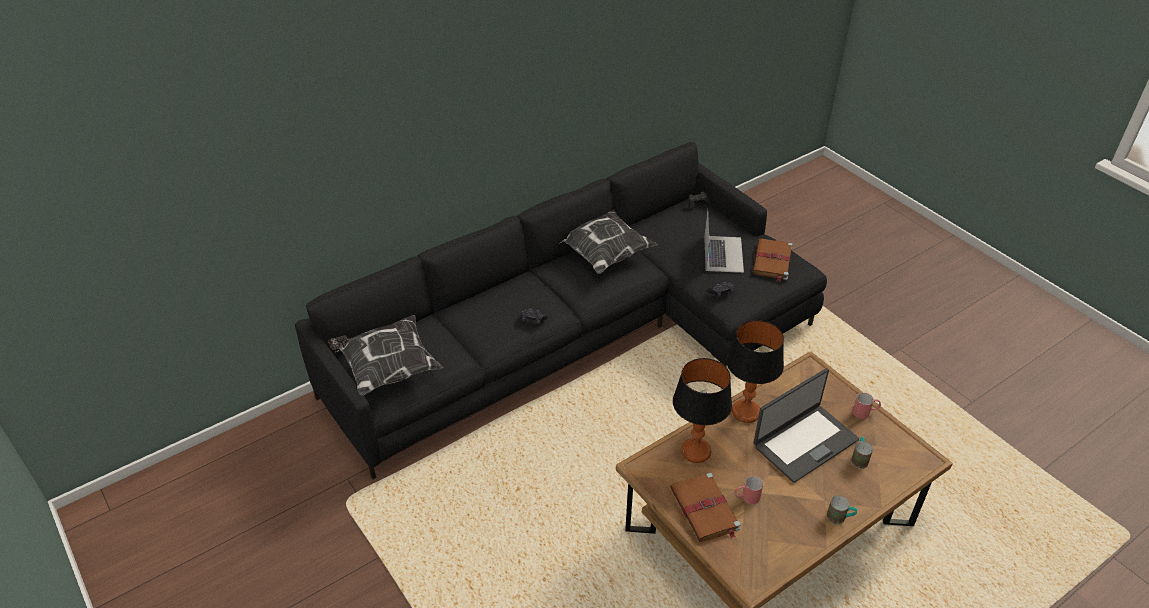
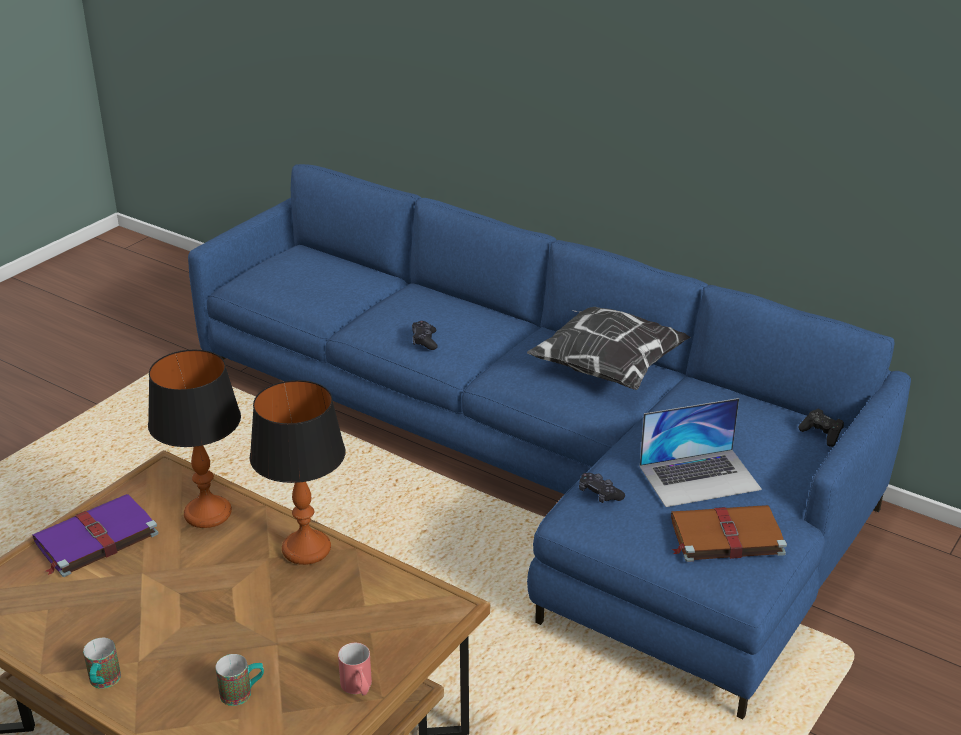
camera: 70 degrees right, 10 degrees down
black sofa [295,142,827,479] -> blue sofa [188,164,911,719]
pillow [328,315,443,396] -> none
brown book [670,472,741,542] -> purple book [33,494,159,577]
red mug [734,476,763,504] -> none
laptop [753,368,859,483] -> none

